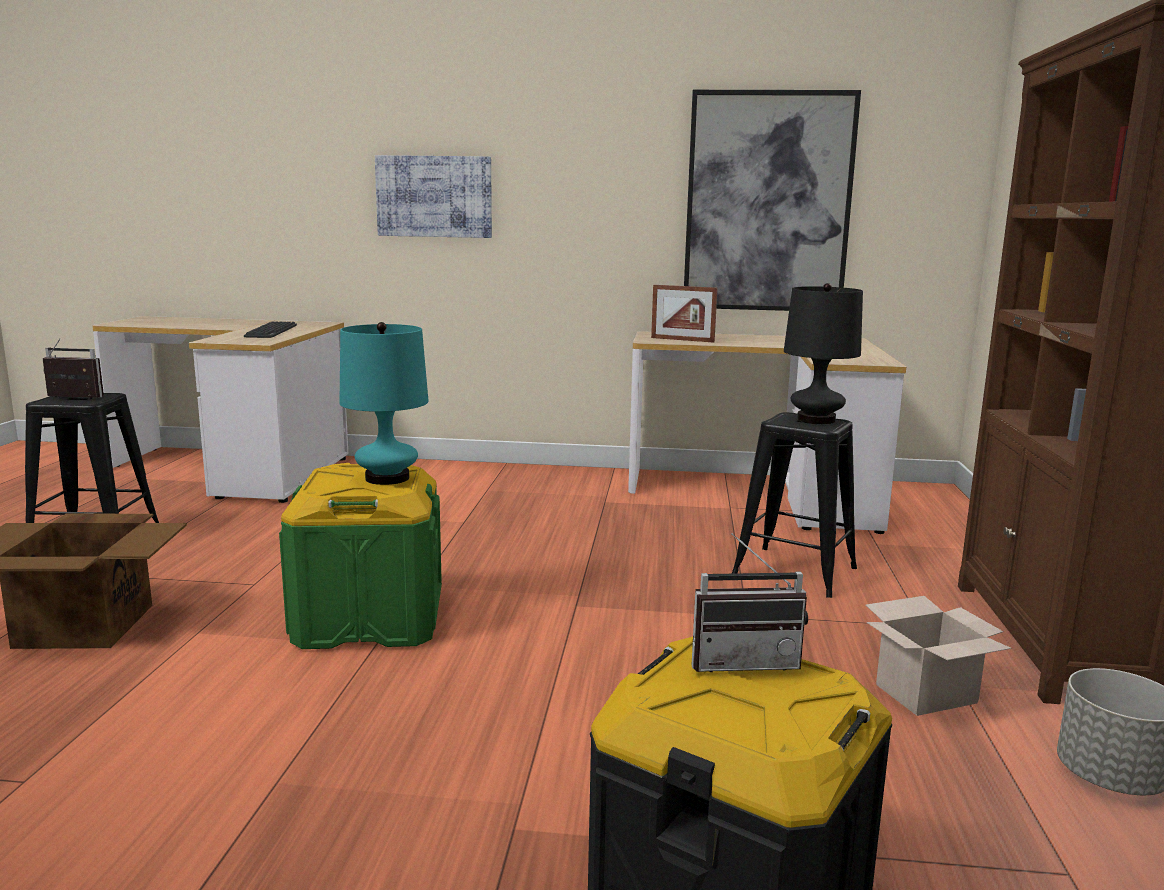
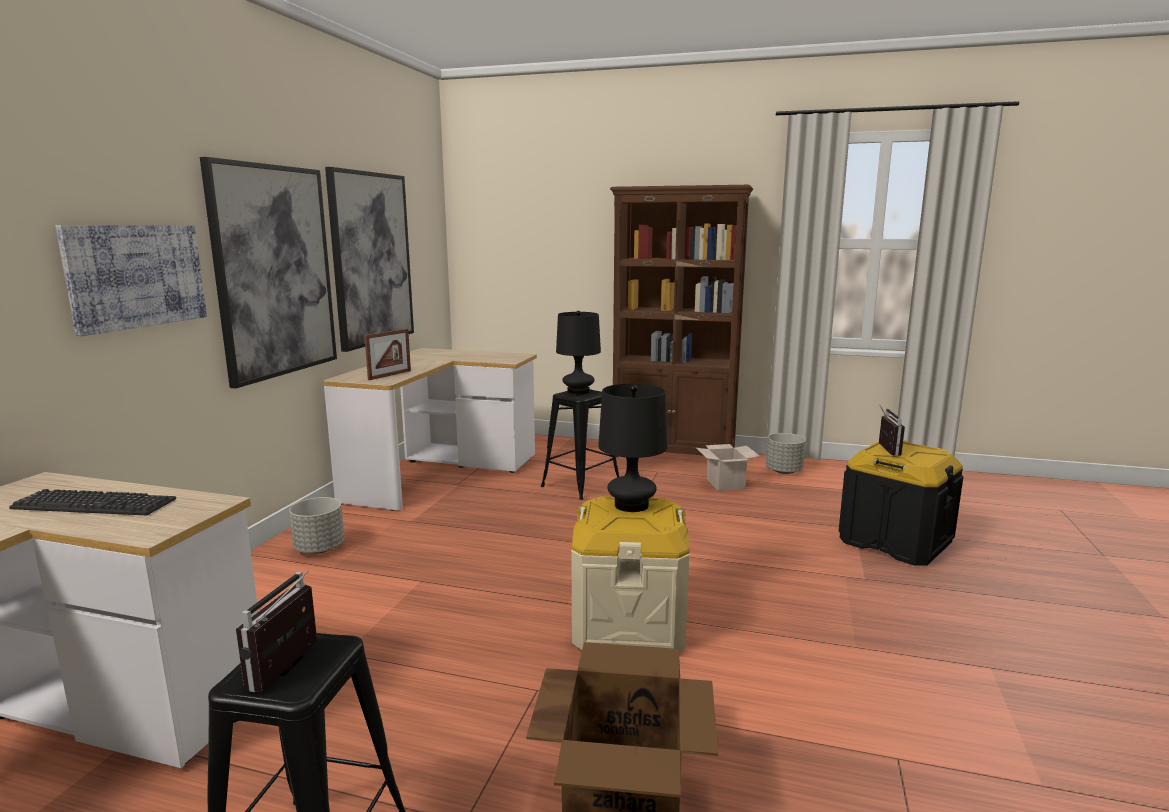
camera: 80 degrees left, 0 degrees up
green storage box [279,463,442,649] -> beige storage box [571,496,690,652]
turquoise table lamp [339,322,429,485] -> black table lamp [598,384,667,512]
none -> picture [200,157,337,388]
none -> grey planter [289,497,345,554]

